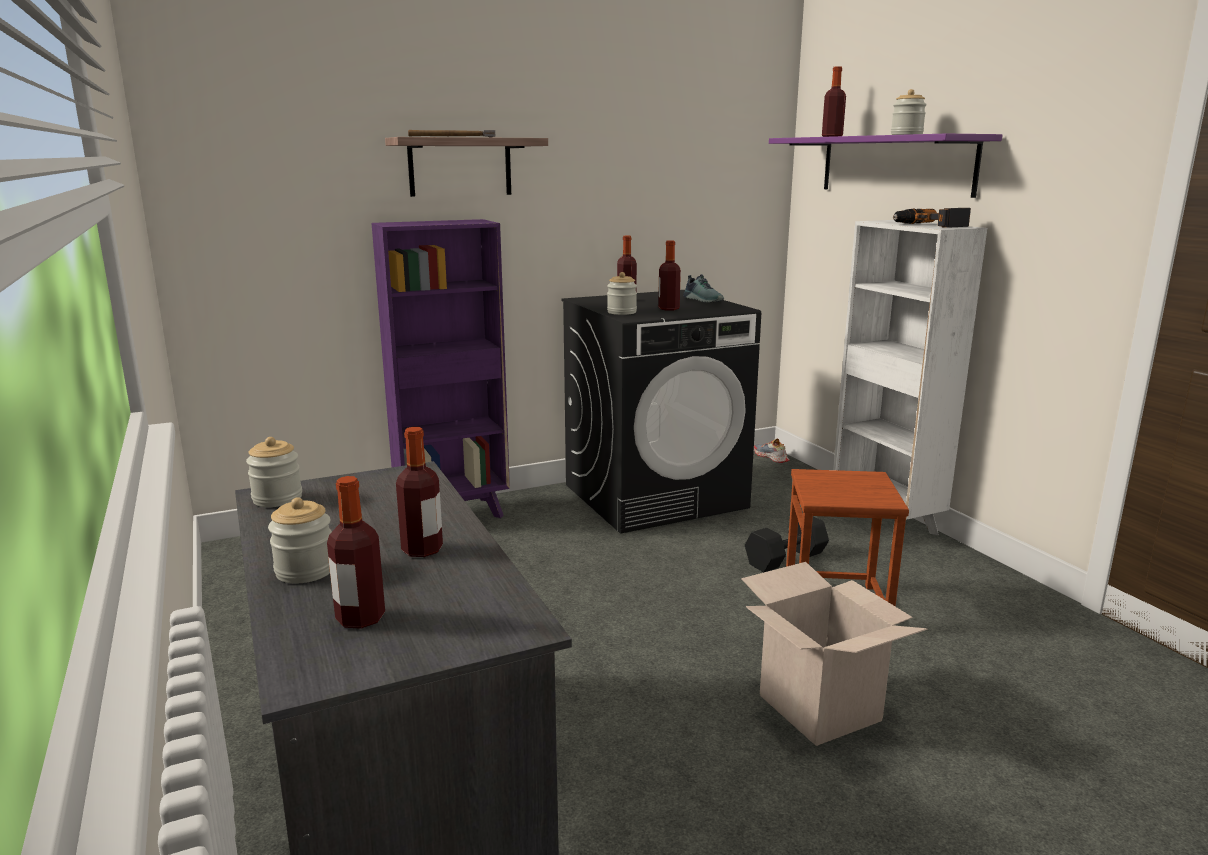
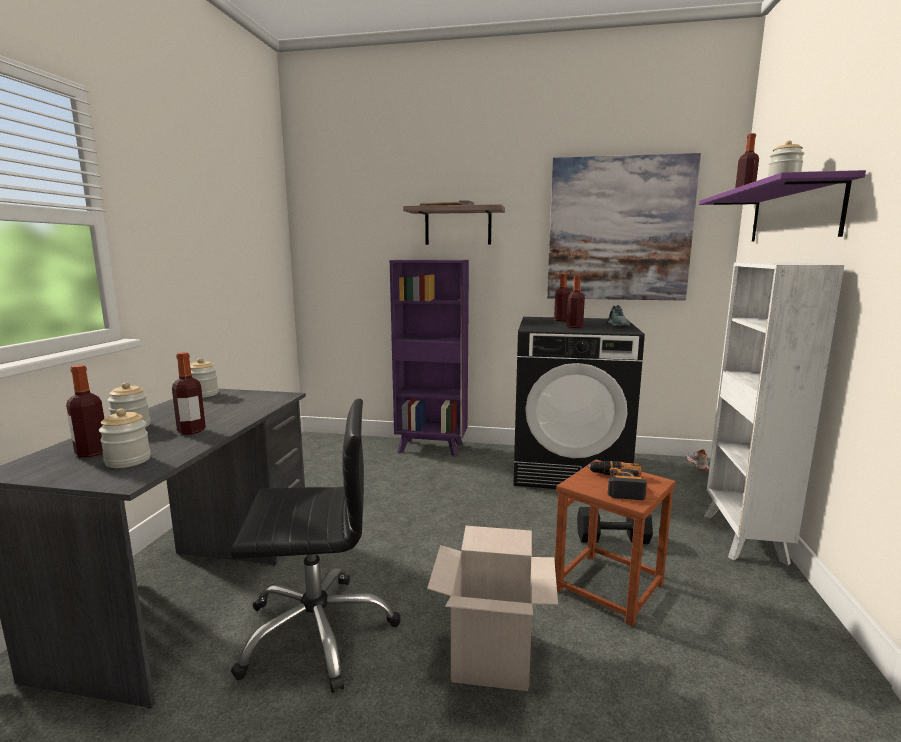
camera: 35 degrees right, 5 degrees down
jar [607,272,637,315] -> jar moved to [99,409,151,468]
power drill [893,208,971,228] -> power drill moved to [587,461,647,500]
none -> black office chair [231,399,400,693]
none -> picture [547,153,701,301]

